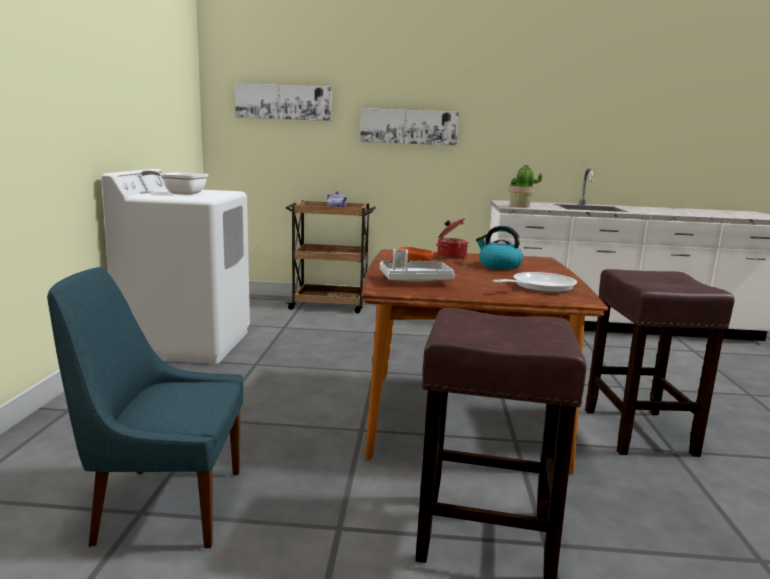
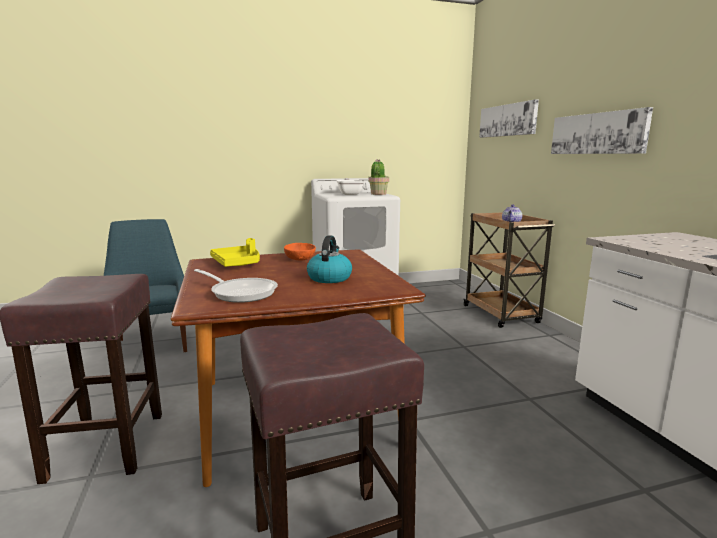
camera: 70 degrees right, 0 degrees up
grey tray [380,249,455,282] -> yellow tray [210,238,260,267]
cooking pot [436,218,469,259] -> none
potted plant [509,165,542,208] -> potted plant moved to [368,160,389,195]

